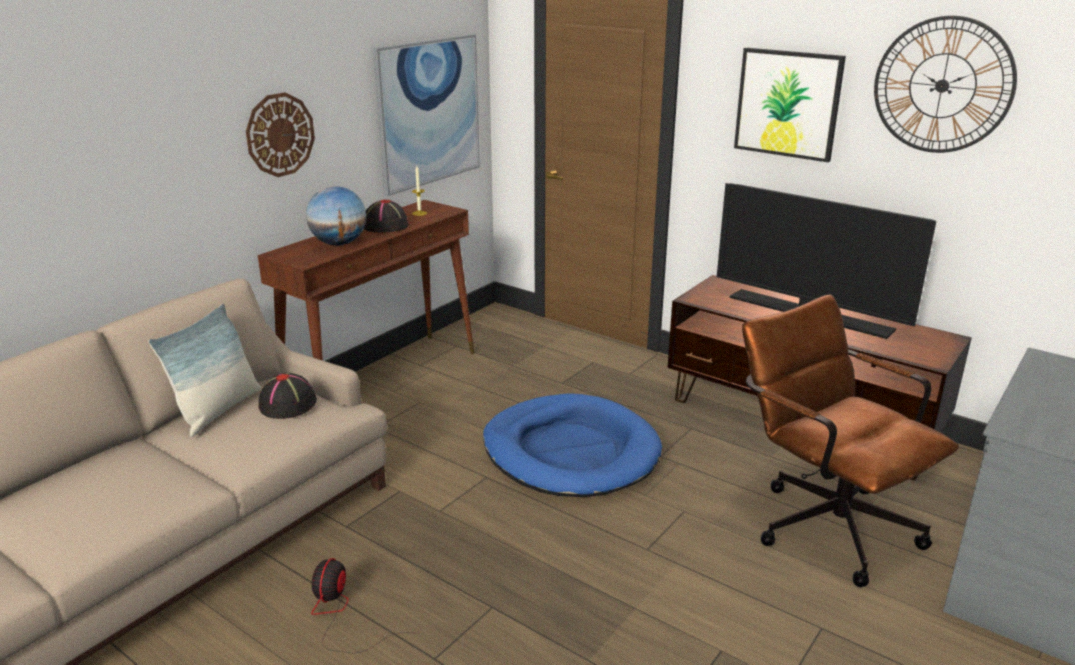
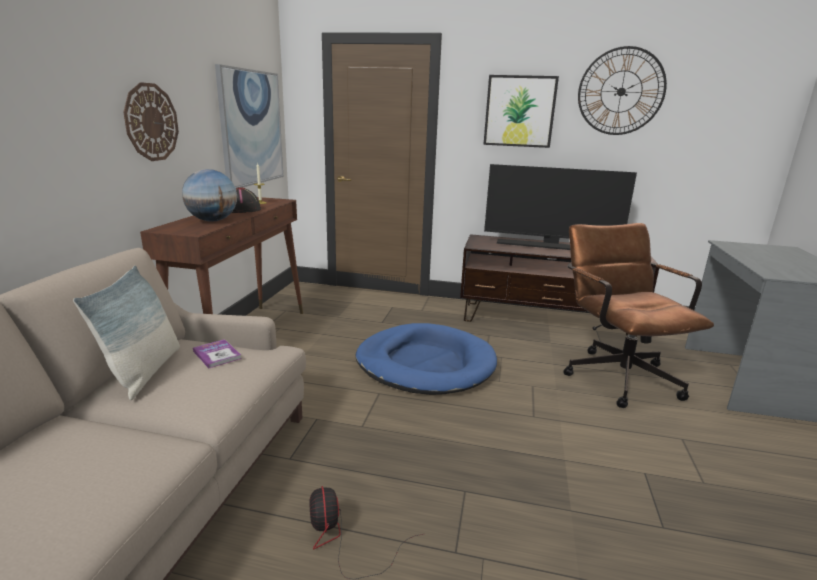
camera: 25 degrees left, 5 degrees down
black hat [258,372,317,419] -> book [193,339,241,368]
brown office chair [742,294,959,587] -> brown office chair turned 45 degrees clockwise [563,223,714,408]

